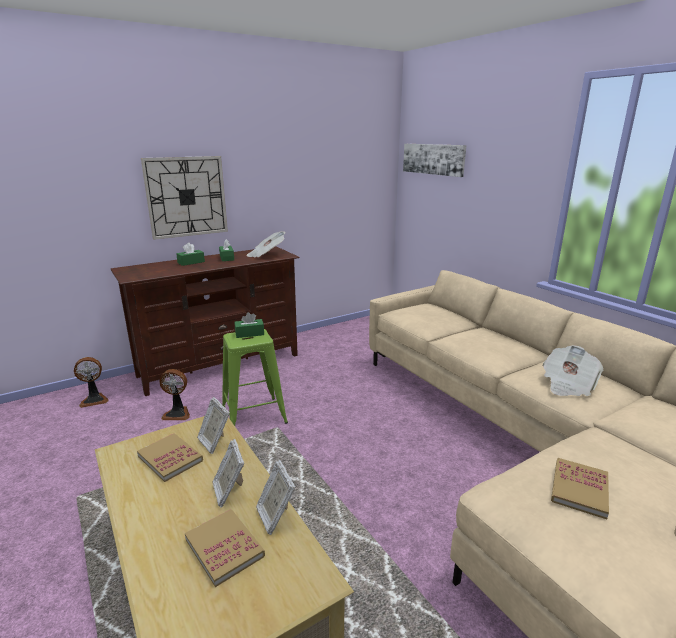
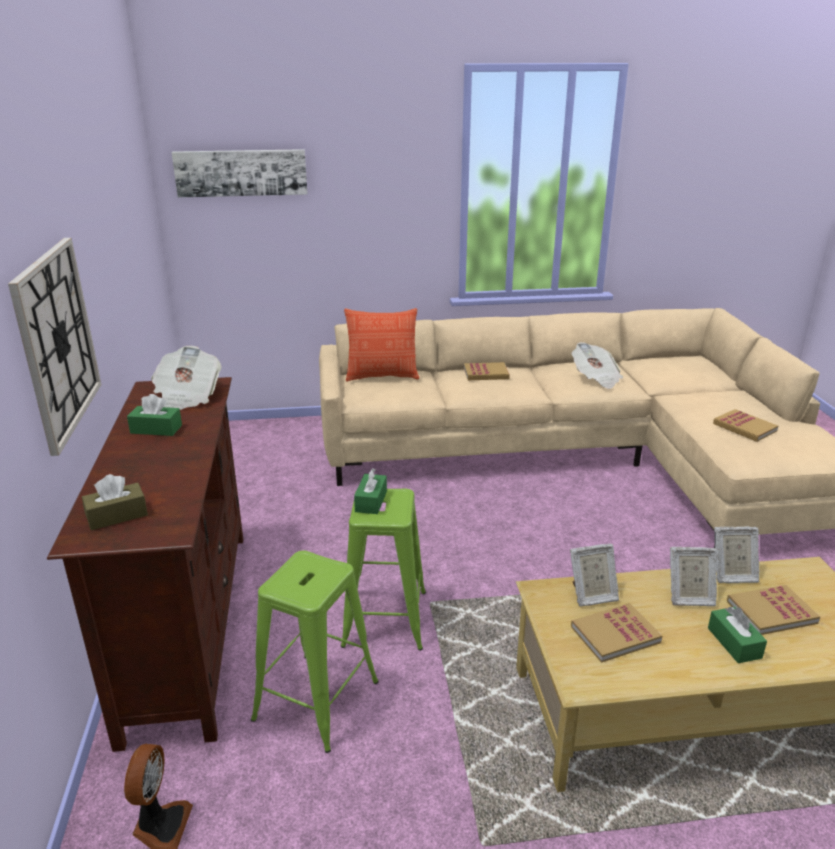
camera: 65 degrees left, 5 degrees up
fan [159,369,190,420] -> green stool [251,550,379,753]
green tissue box [176,243,205,266] -> green tissue box moved to [708,607,767,663]
none -> brown tissue box [82,474,148,530]
none -> orange pillow [344,308,419,381]
none -> book [464,362,510,380]

